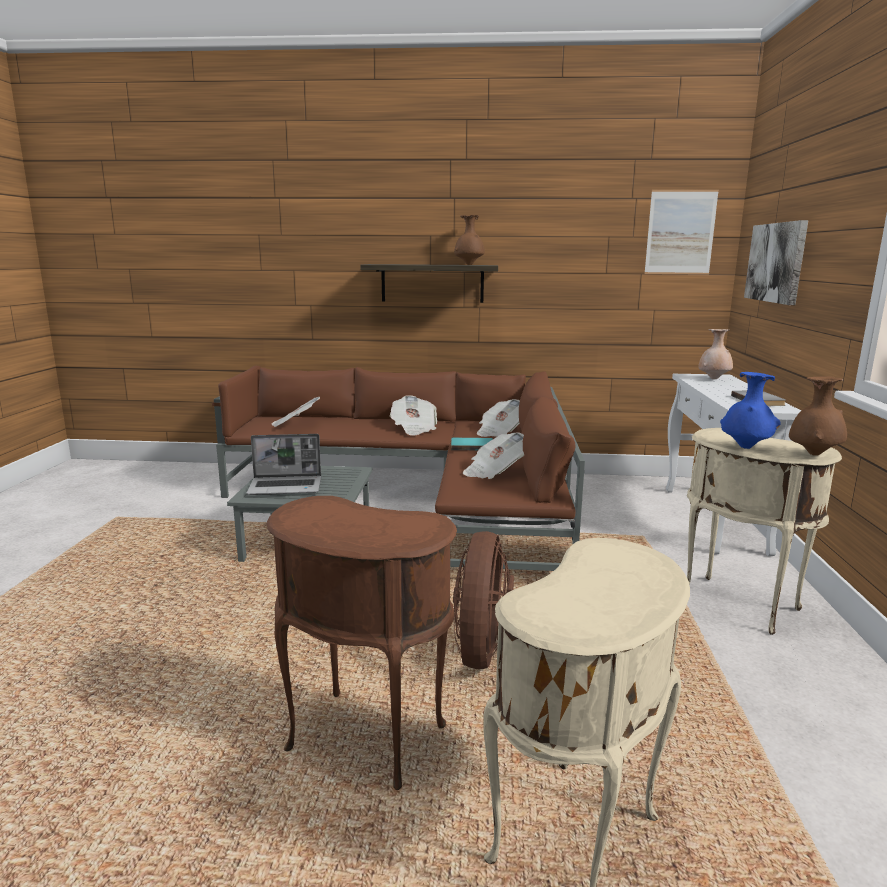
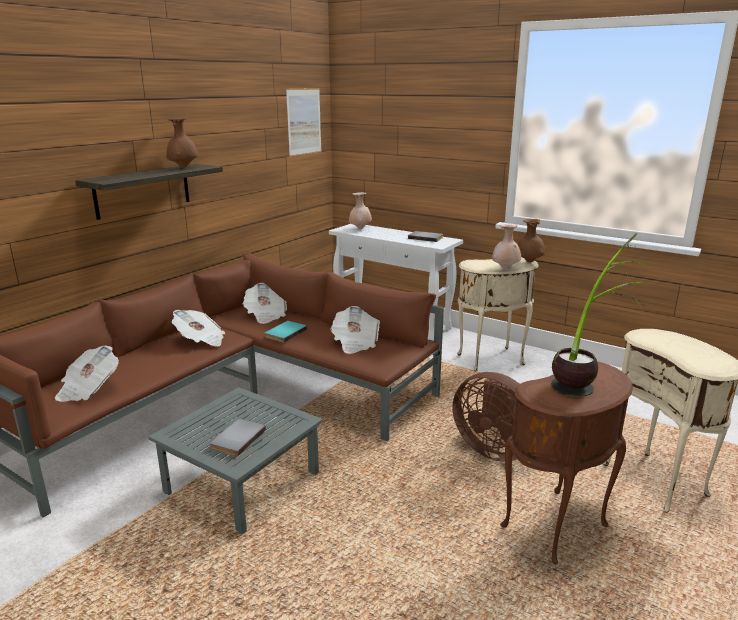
camera: 60 degrees left, 5 degrees up
laptop [246,434,321,495] -> grey book [210,419,266,457]
blue vase [720,372,781,449] -> beige vase [492,224,521,269]
picture [744,220,808,305] -> none
none -> potted plant [551,233,648,397]

